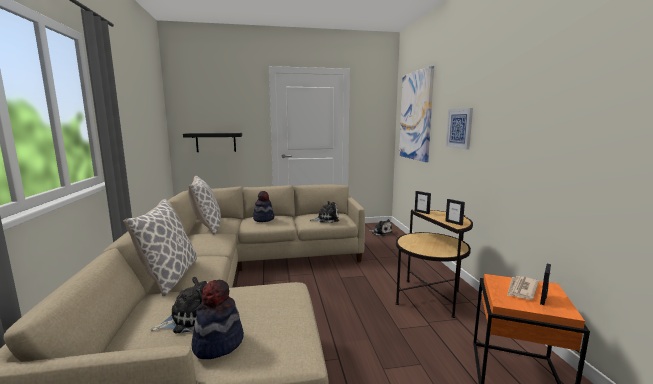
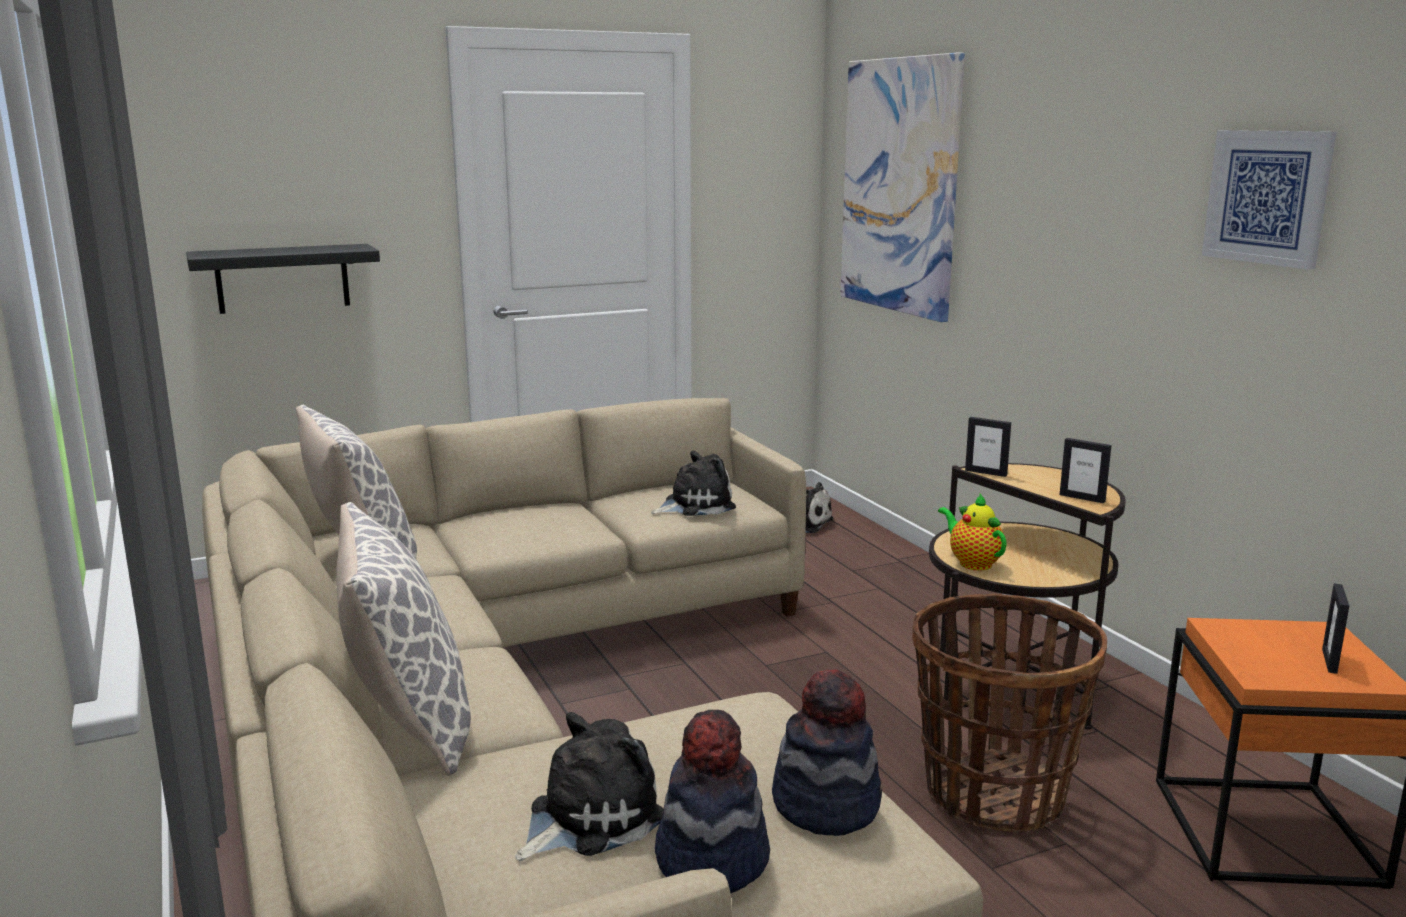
camera: 15 degrees left, 5 degrees up
hat [253,191,274,222] -> hat moved to [772,669,882,836]
picture [446,108,473,149] -> picture moved to [1202,130,1336,270]
newspaper [507,276,539,300] -> none
none -> basket [912,593,1107,832]
none -> teapot [938,494,1007,571]

